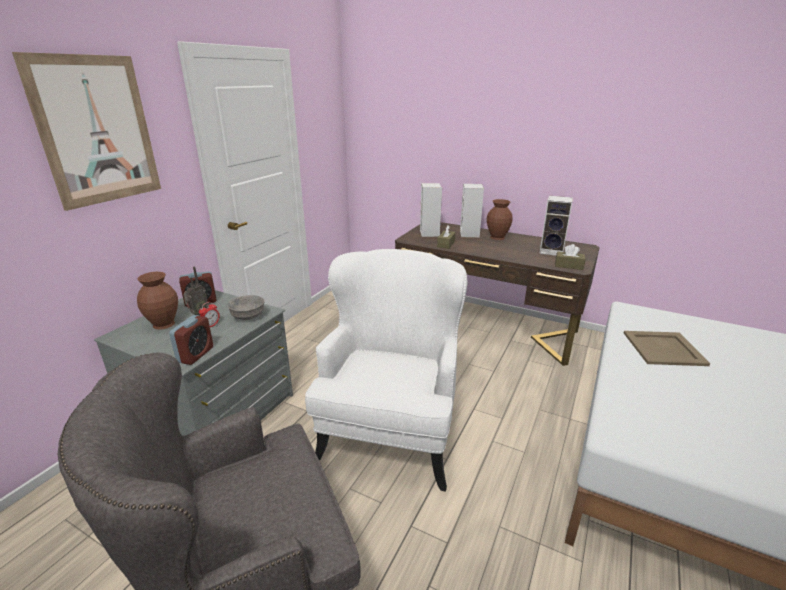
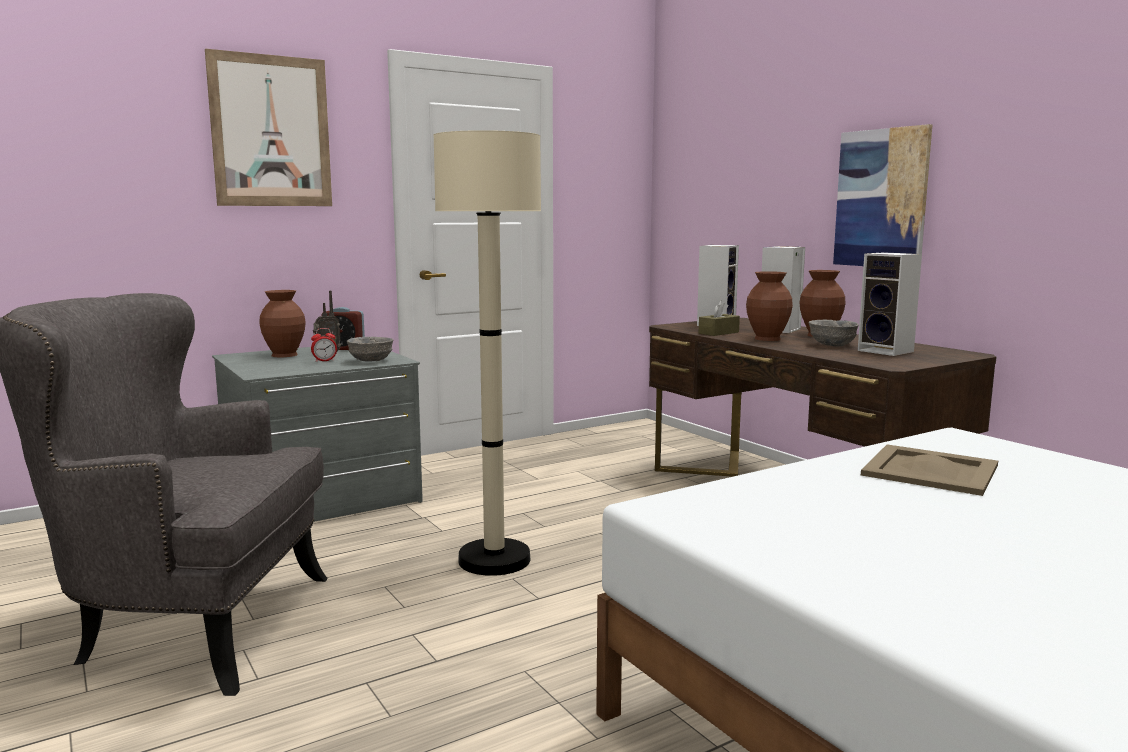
camera: 30 degrees right, 15 degrees down
alarm clock [169,315,213,365] -> none
white armchair [305,249,467,491] -> beige floor lamp [433,130,541,576]
brown tissue box [555,244,586,270] -> none
none -> brown vase [746,271,793,341]
none -> grey bowl [809,320,859,347]
none -> picture [833,124,932,266]

